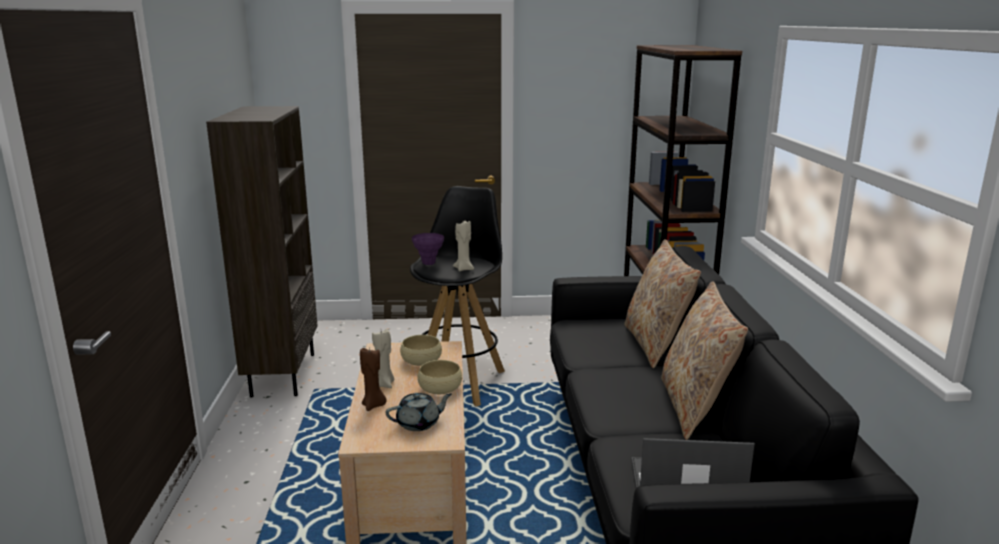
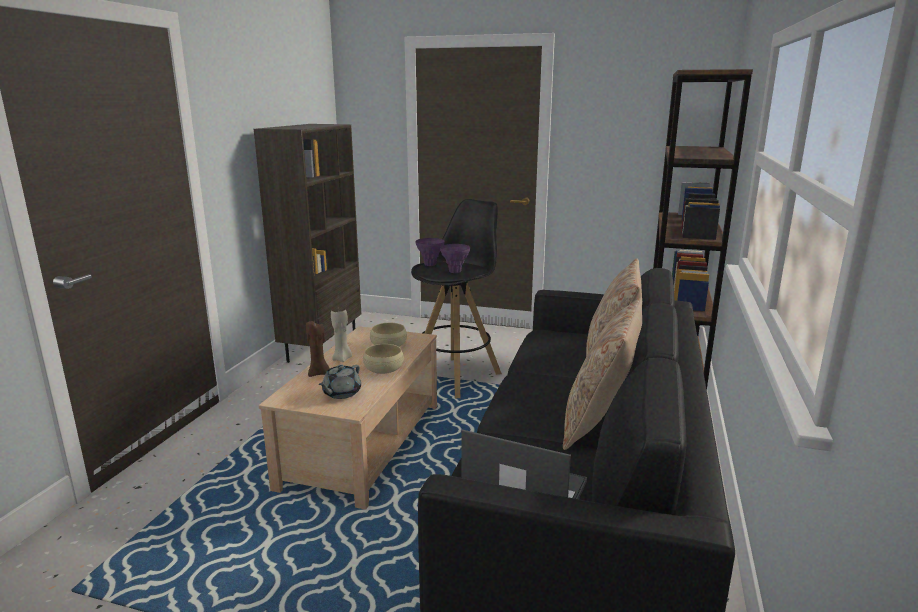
camera: 20 degrees right, 0 degrees up
grey teapot [385,393,452,431] -> grey teapot turned 120 degrees clockwise [319,365,361,399]
beige candle [453,221,474,271] -> purple vase [440,244,470,273]

